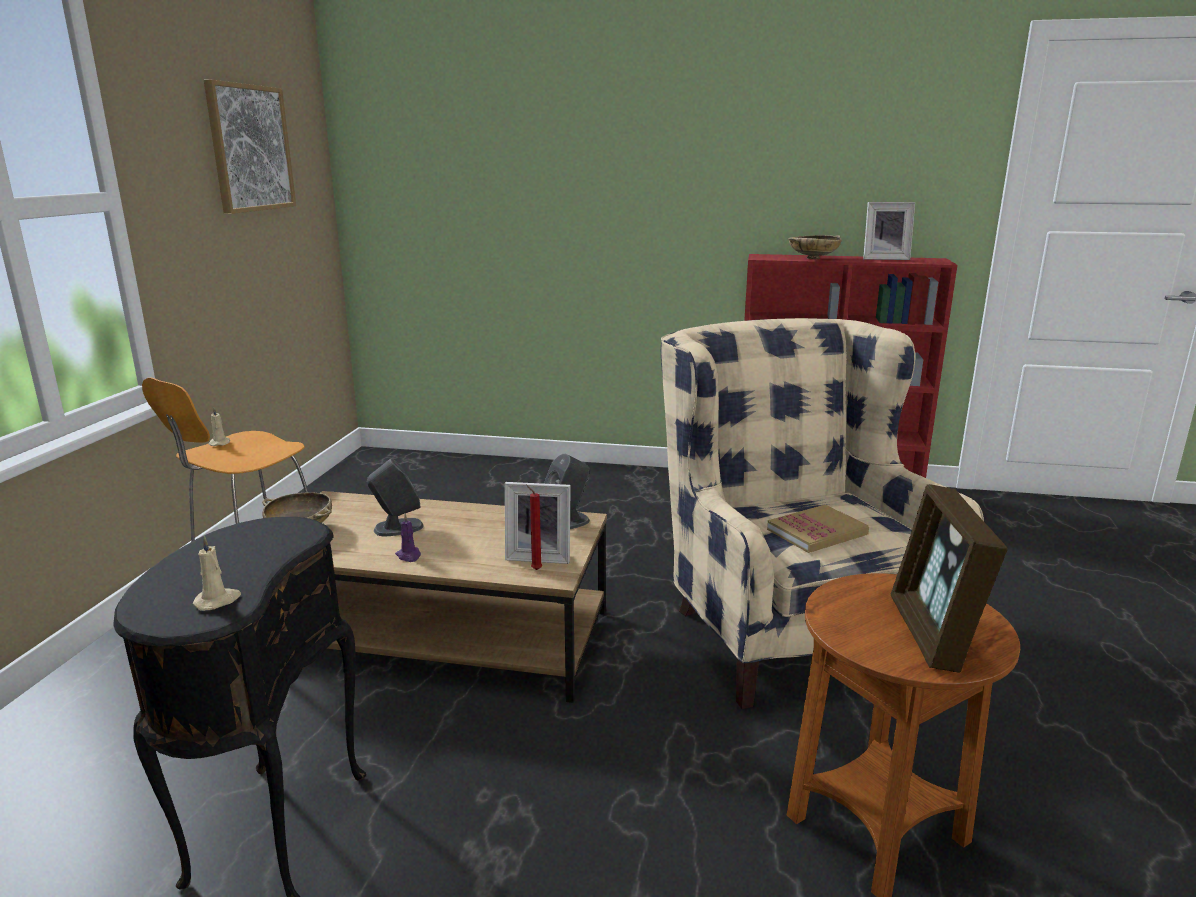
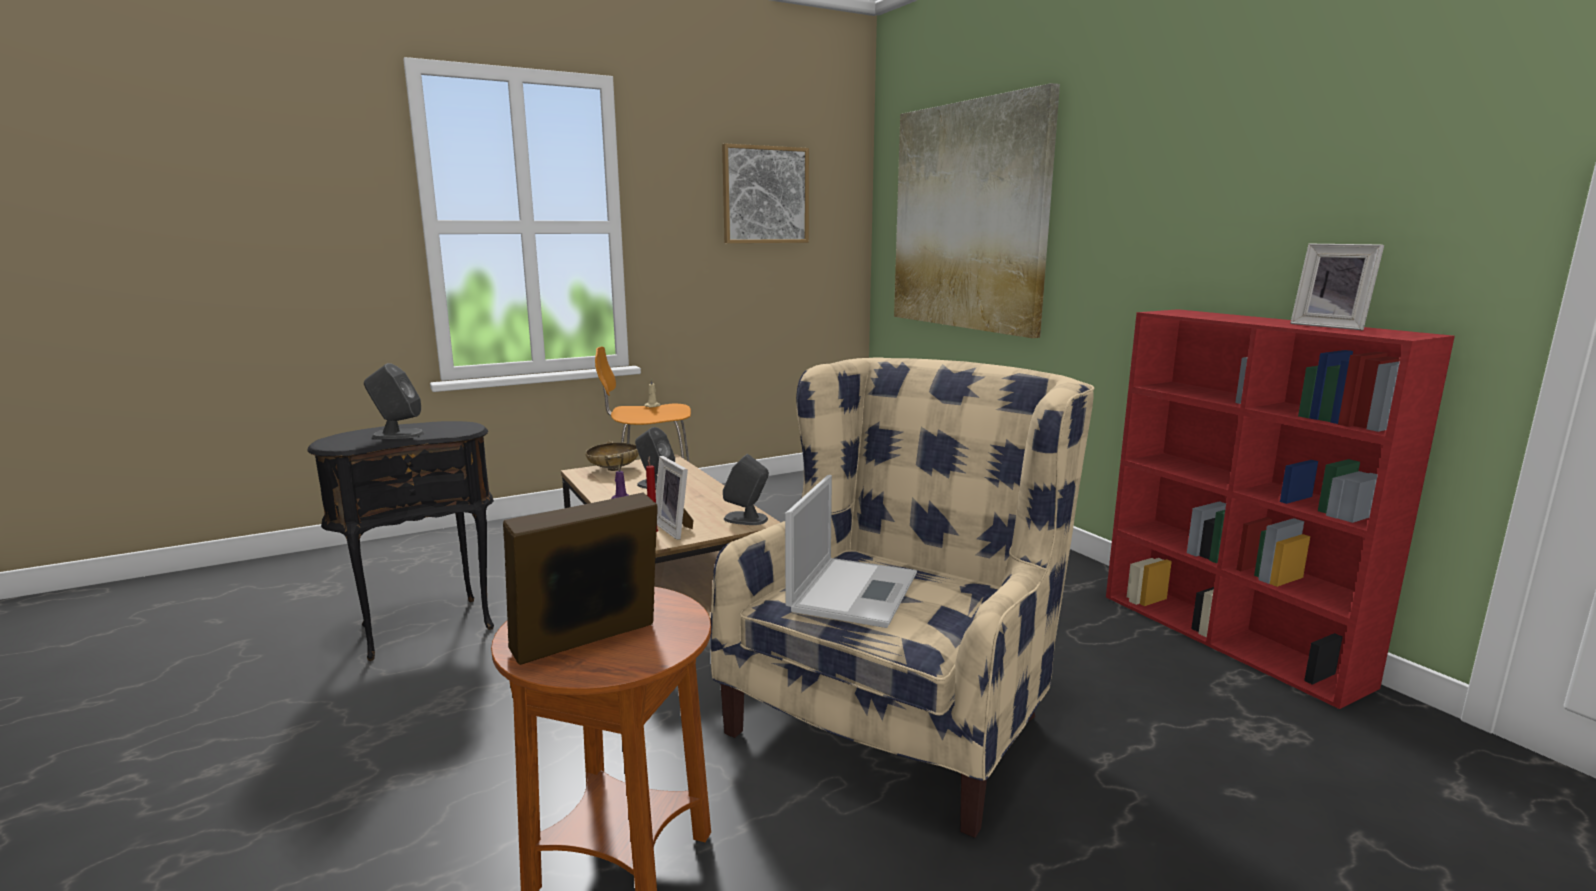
camera: 50 degrees right, 5 degrees down
beige candle [193,535,241,611] -> none
book [767,505,869,553] -> laptop [785,475,917,628]
beige bowl [788,235,841,259] -> none
none -> grey speaker [364,363,424,439]
none -> picture [894,83,1060,338]

